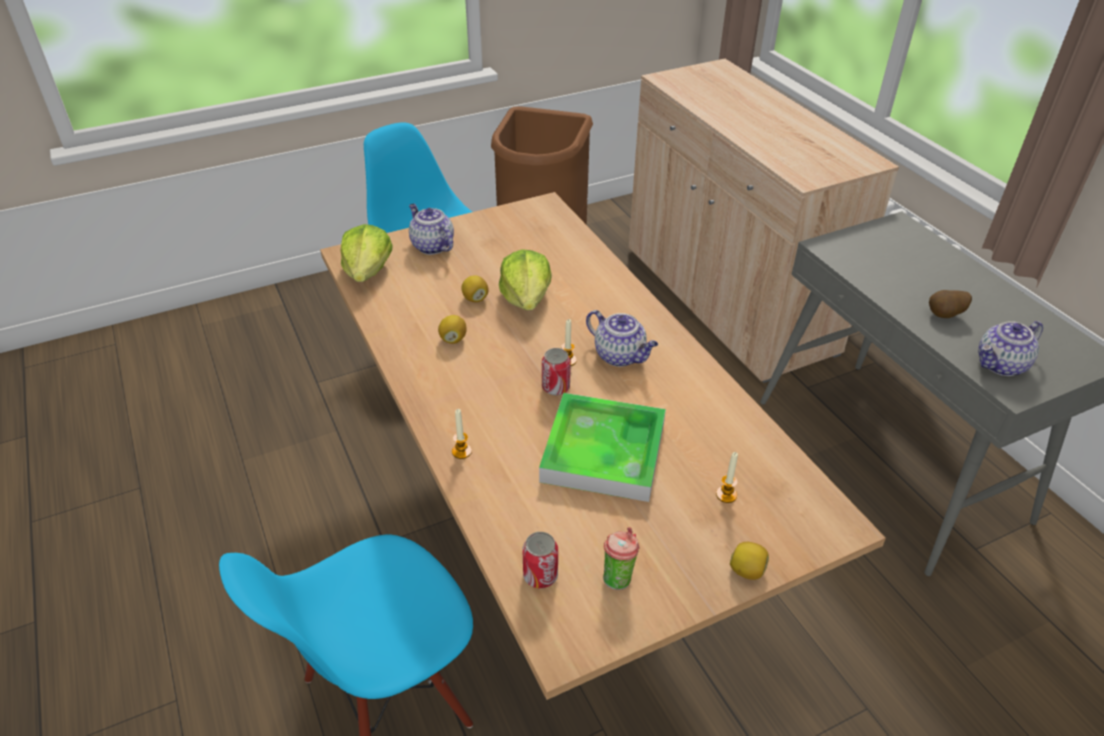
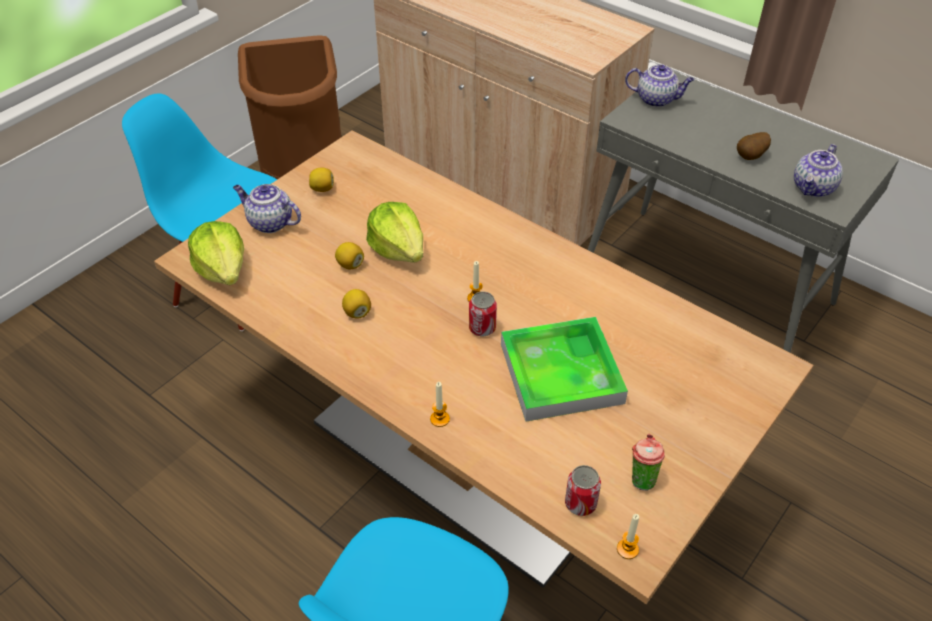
camera: 25 degrees left, 5 degrees up
teapot [586,310,658,367] -> teapot moved to [625,65,694,107]
candle [716,452,738,503] -> candle moved to [617,514,639,559]
lemon [730,542,769,580] -> lemon moved to [309,168,334,192]

